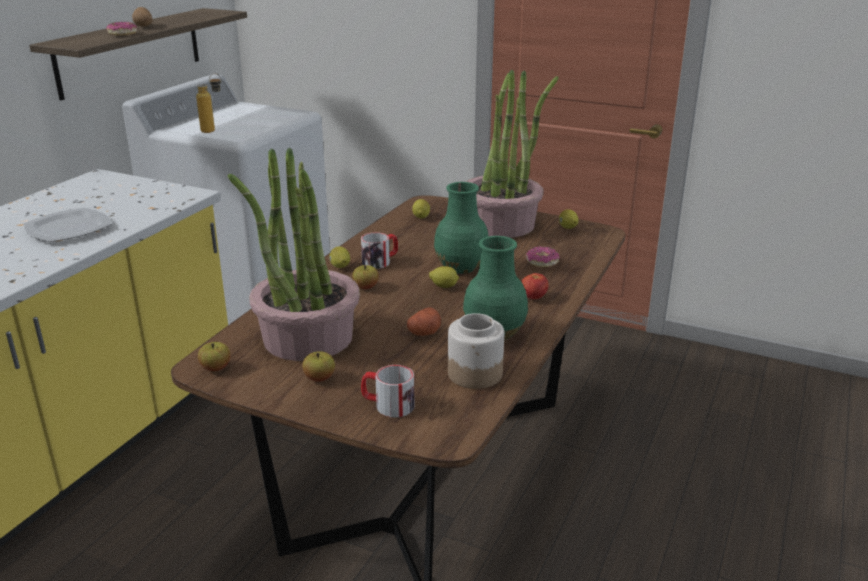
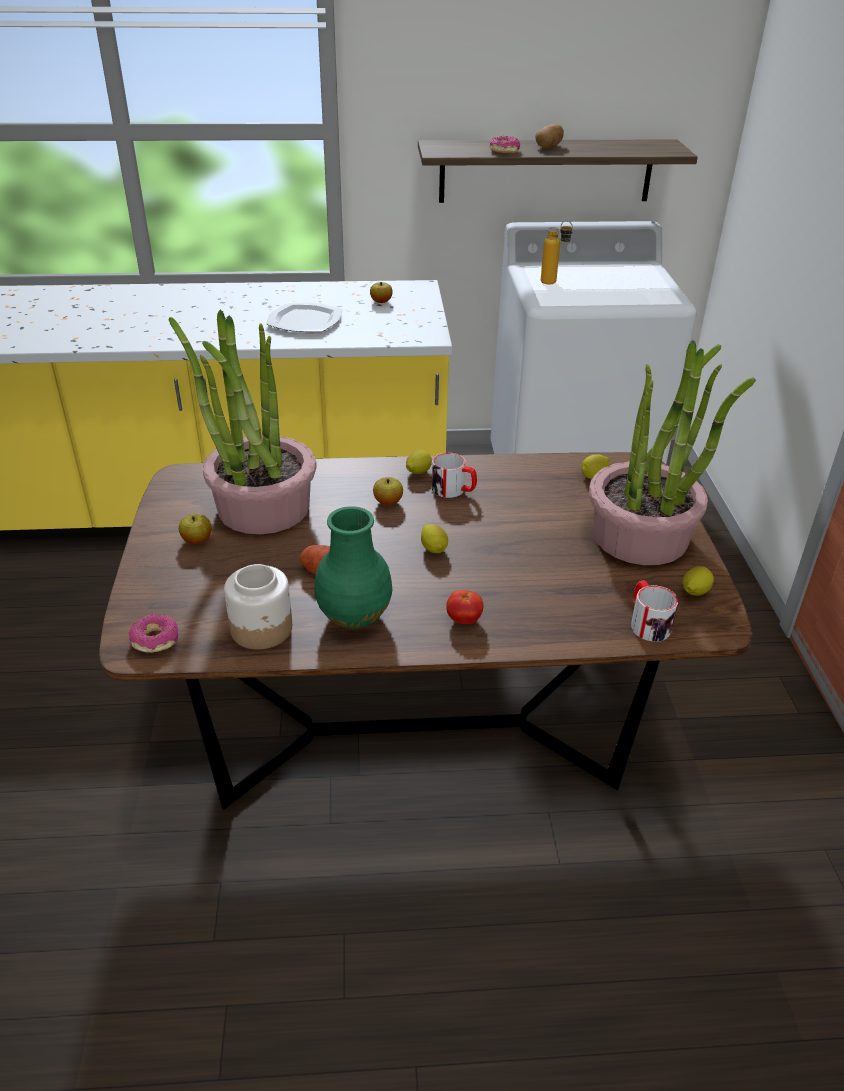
camera: 60 degrees right, 10 degrees up
apple [198,342,230,371] -> apple moved to [370,282,393,303]
mug [361,365,415,417] -> mug moved to [631,580,678,642]
green vase [434,182,489,274] -> none
donut [526,246,560,267] -> donut moved to [129,614,178,653]

